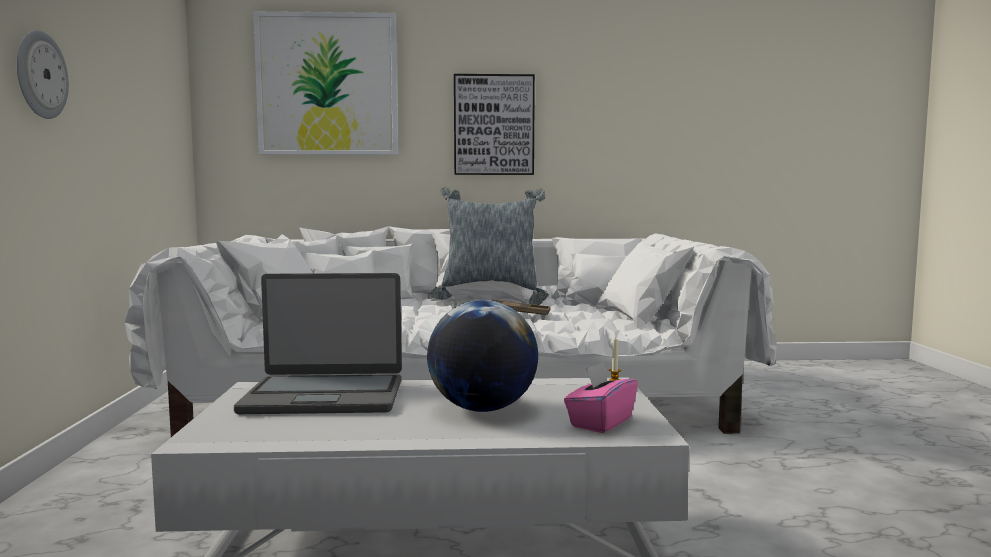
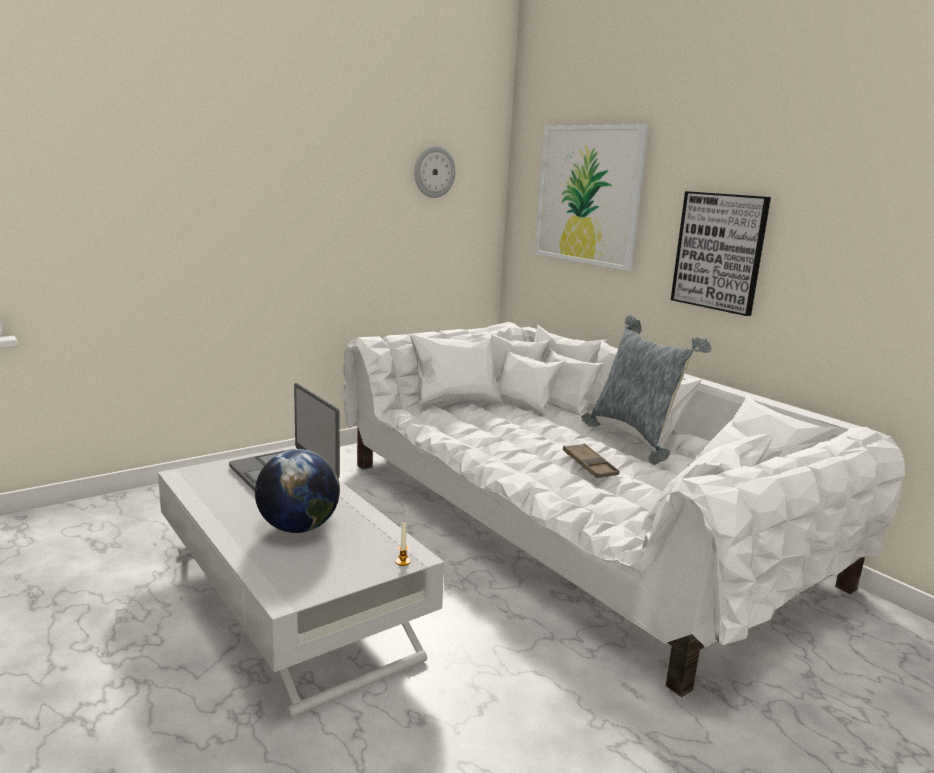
camera: 55 degrees right, 10 degrees up
wall clock [17,30,69,119] -> wall clock moved to [414,146,456,198]
pink tissue box [564,362,638,433] -> none

